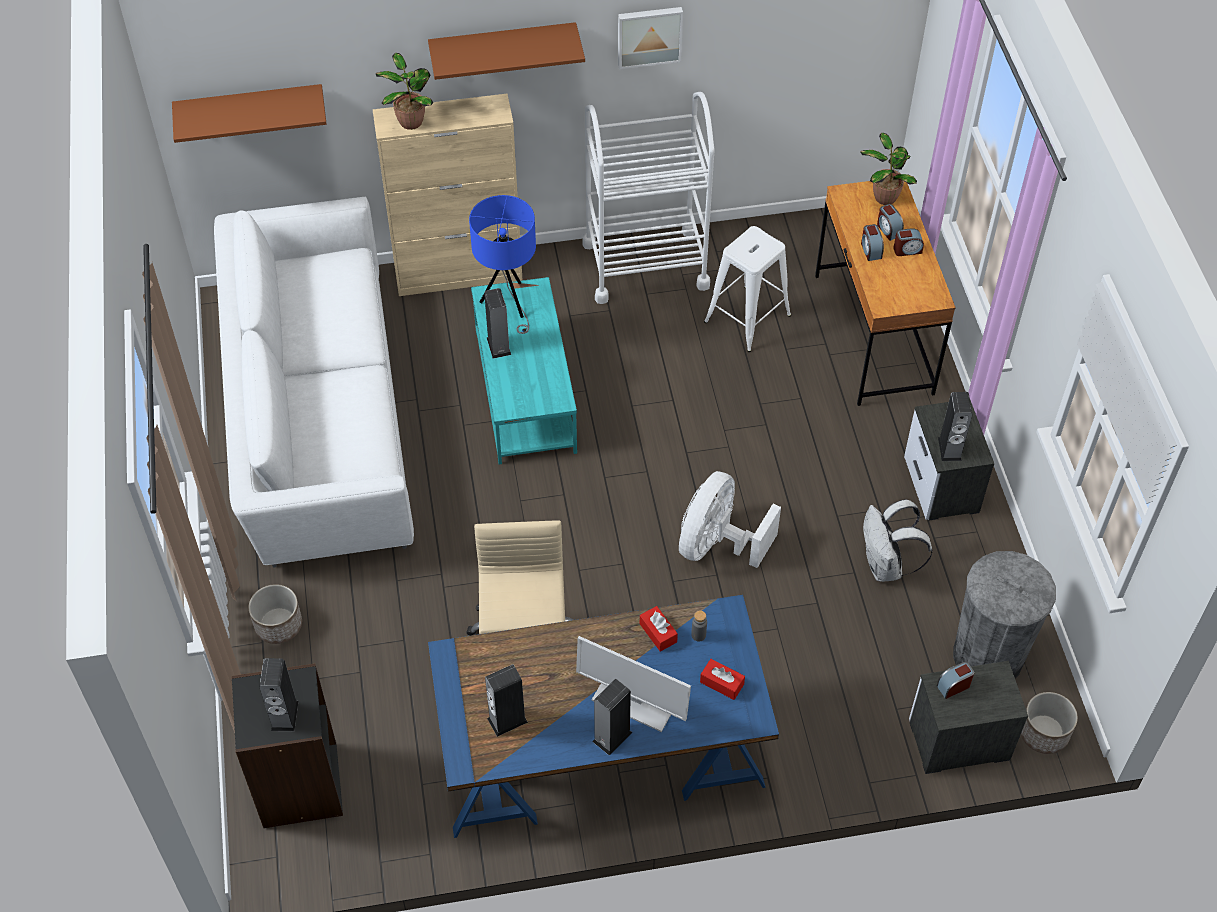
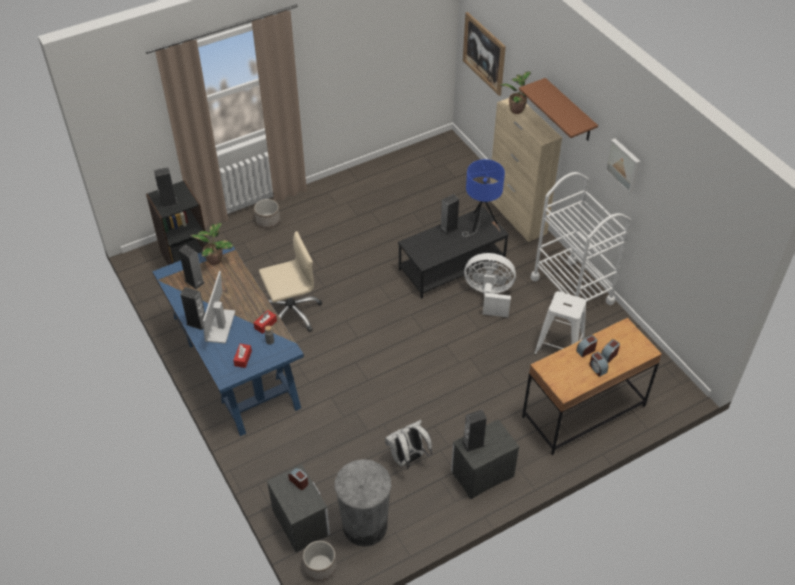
camera: 70 degrees right, 5 degrees down
brown shelf [172,84,326,143] -> picture [463,12,506,96]
white sofa [214,197,414,568] -> none
turquoise coffee table [471,277,577,464] -> black coffee table [398,207,509,299]
white fan [679,471,781,568] -> white fan moved to [464,253,516,317]
potted plant [860,133,917,205] -> potted plant moved to [190,223,234,265]

